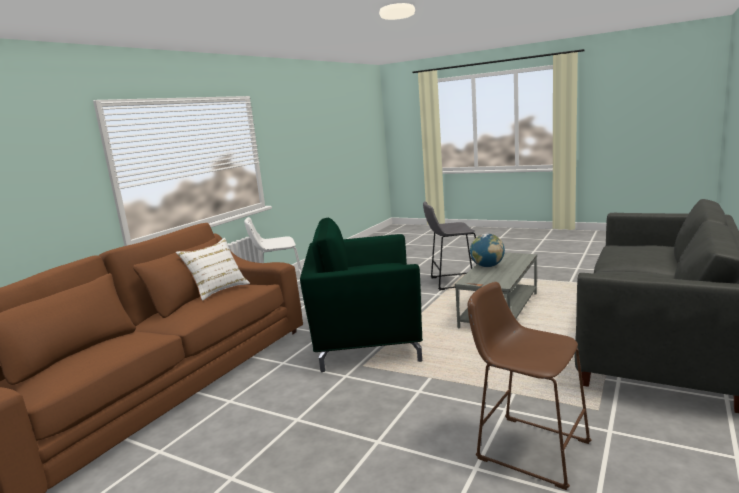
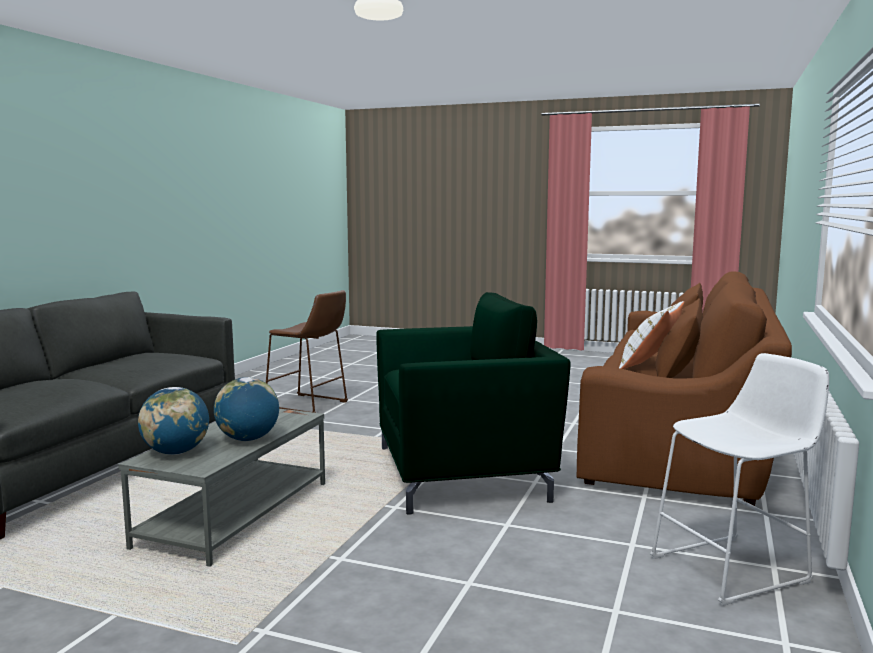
camera: 170 degrees right, 5 degrees down
grey stool [423,201,477,290] -> none
none -> globe [138,387,209,455]

